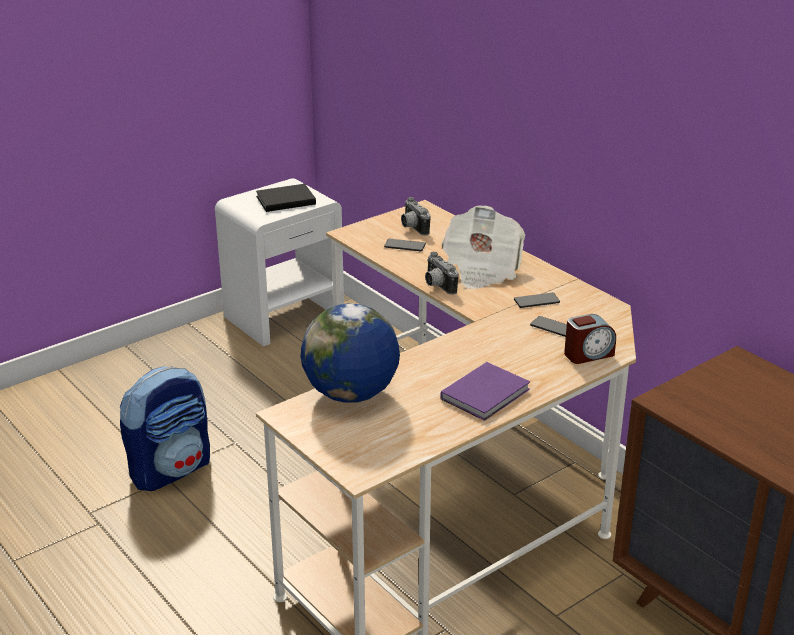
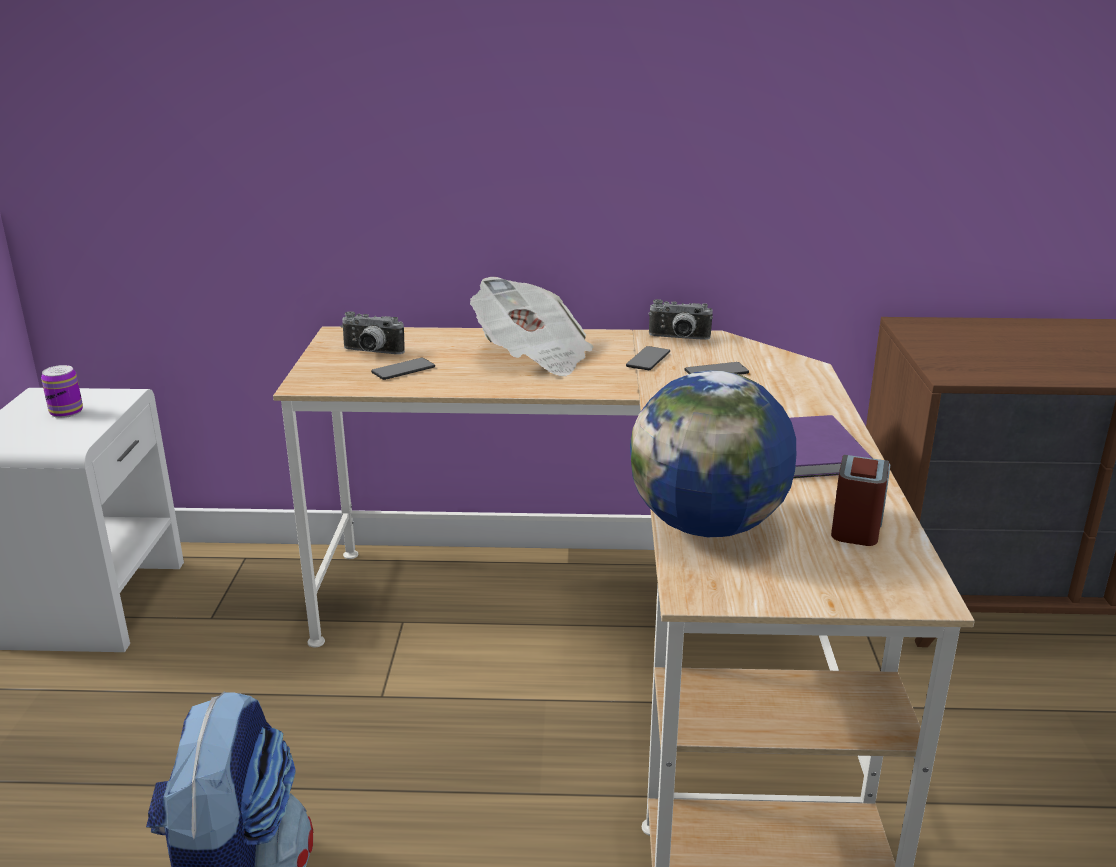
camera: 50 degrees left, 5 degrees down
black book [256,184,316,212] -> can [41,365,83,418]
camera [425,252,459,295] -> camera moved to [648,299,713,340]
alarm clock [564,314,616,364] -> alarm clock moved to [831,455,890,546]

